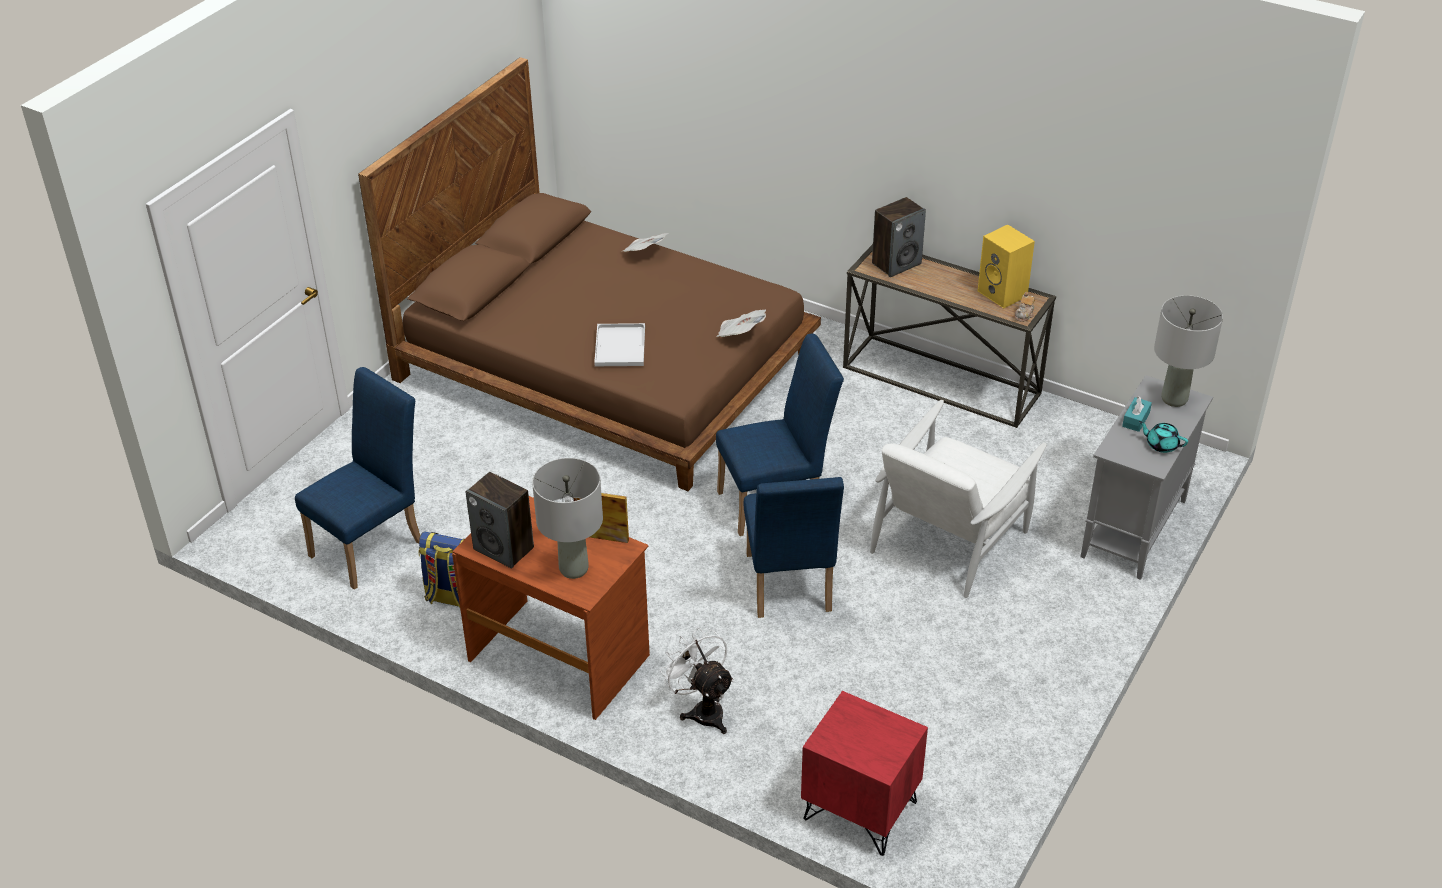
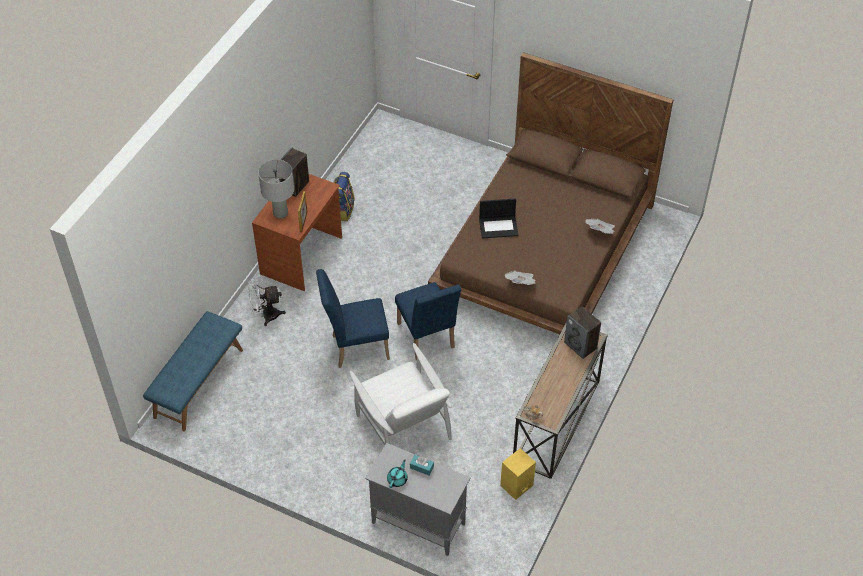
camera: 85 degrees right, 10 degrees up
blue chair [295,367,420,589] -> none
white tray [594,323,645,366] -> laptop [479,199,519,238]
white fan [659,627,734,734] -> white fan turned 150 degrees counterclockwise [248,279,286,326]
red nightstand [801,691,928,856] -> blue bench [143,311,243,431]
white armchair [870,400,1047,598] -> white armchair turned 150 degrees counterclockwise [350,343,452,445]
yellow speaker [978,224,1035,308] -> yellow speaker moved to [500,448,536,500]
grey table lamp [1154,295,1223,407] -> none

